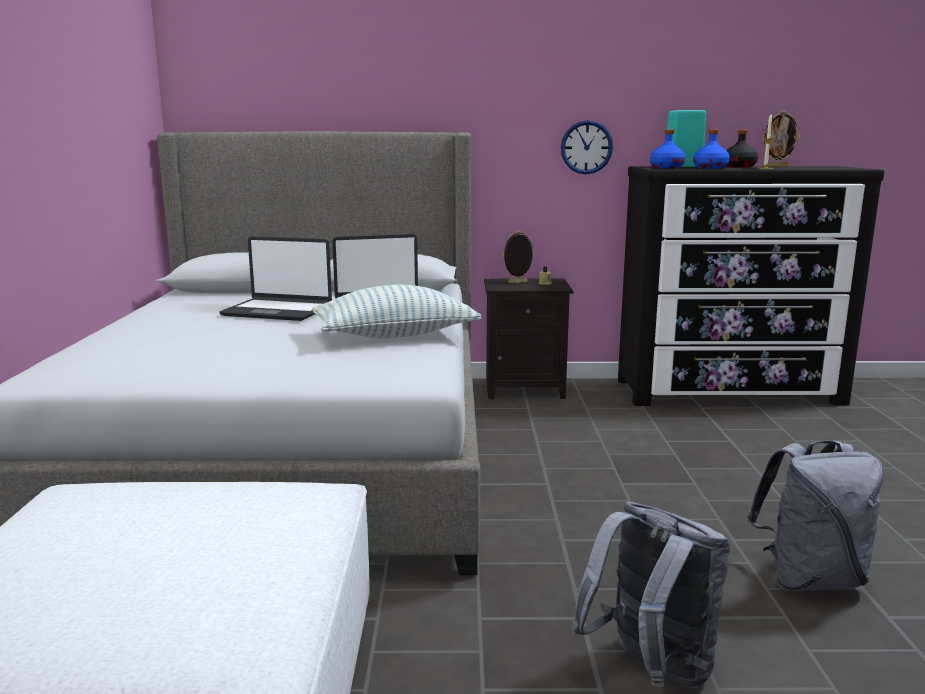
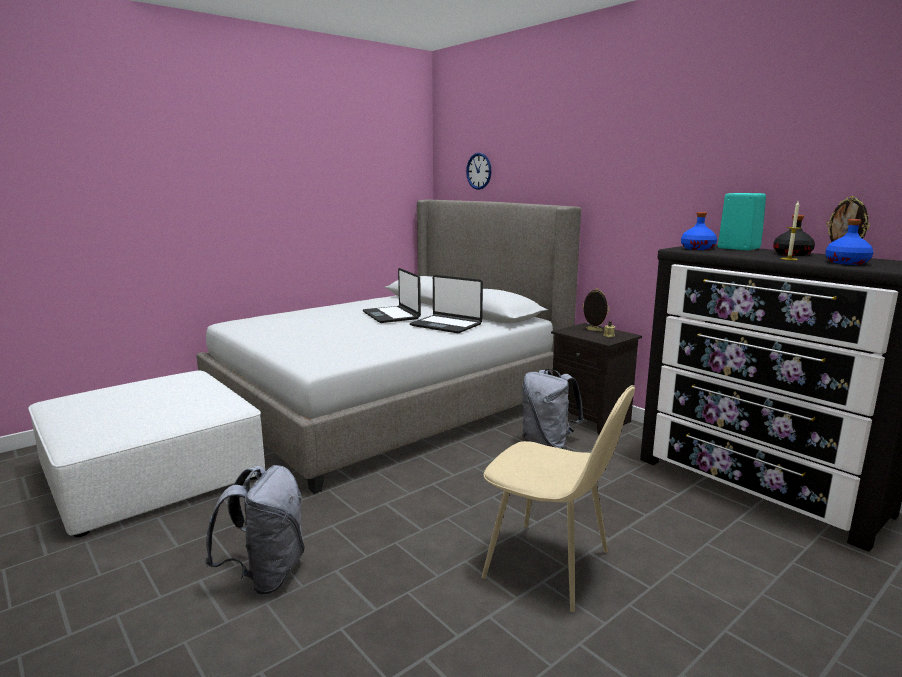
camera: 50 degrees right, 0 degrees up
pillow [312,285,482,338] -> none
wall clock [561,120,613,174] -> wall clock moved to [466,153,492,190]
blue bottle [693,129,730,169] -> blue bottle moved to [825,219,873,265]
grey backpack [747,440,883,591] -> grey backpack moved to [522,369,583,449]
none -> beige chair [482,385,635,612]

